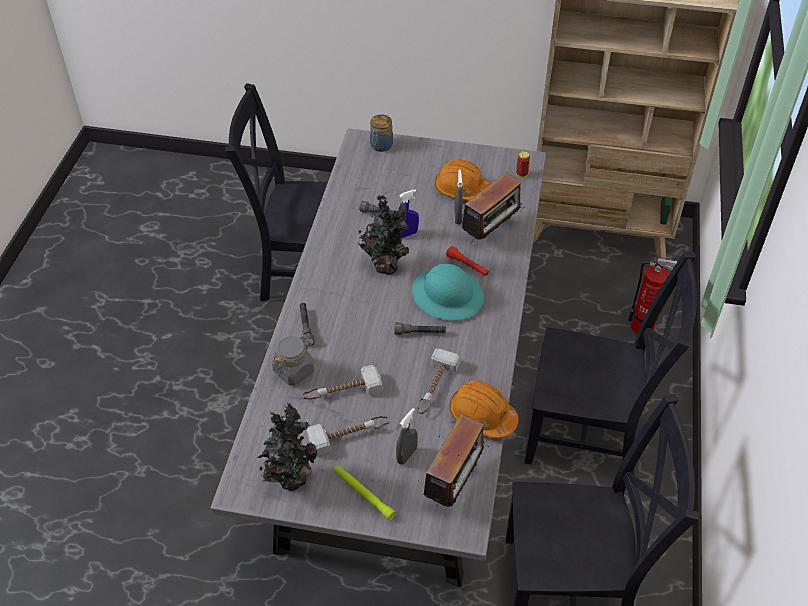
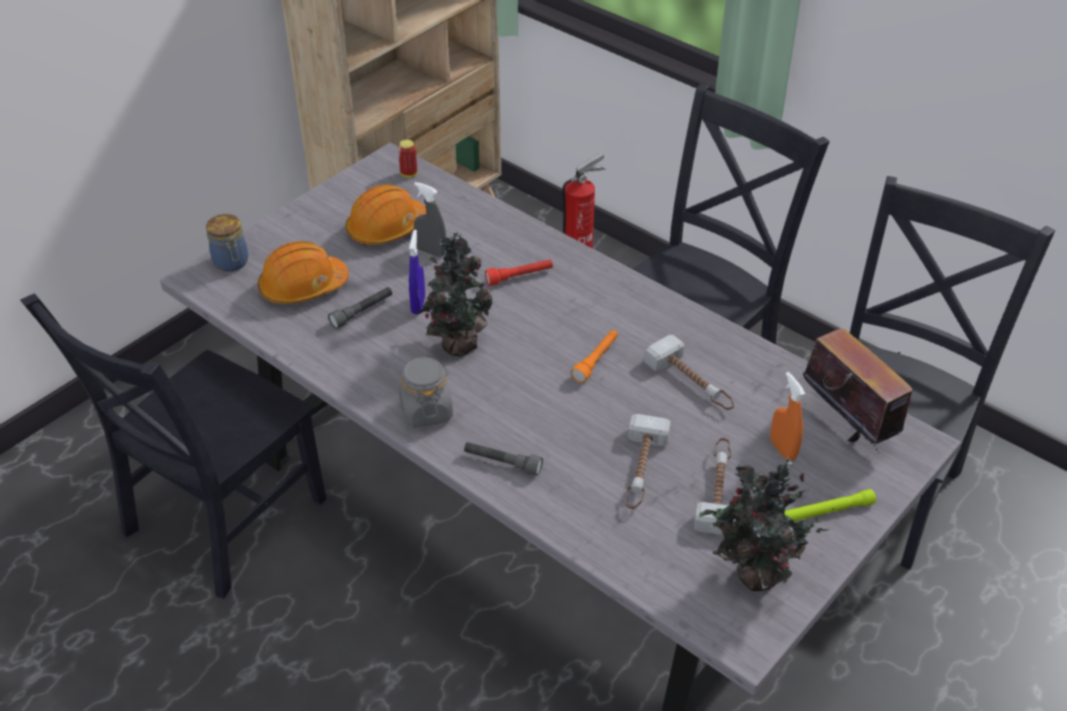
camera: 60 degrees left, 5 degrees down
grey jar [272,336,314,386] -> grey jar moved to [399,355,453,428]
grey flashlight [395,322,446,335] -> orange flashlight [571,330,618,383]
grey spray bottle [396,408,418,465] -> orange spray bottle [770,372,805,461]
turquoise hard hat [412,264,484,321] -> none
orange hard hat [449,380,519,439] -> orange hard hat moved to [258,241,349,304]
radio [462,172,523,244] -> none

